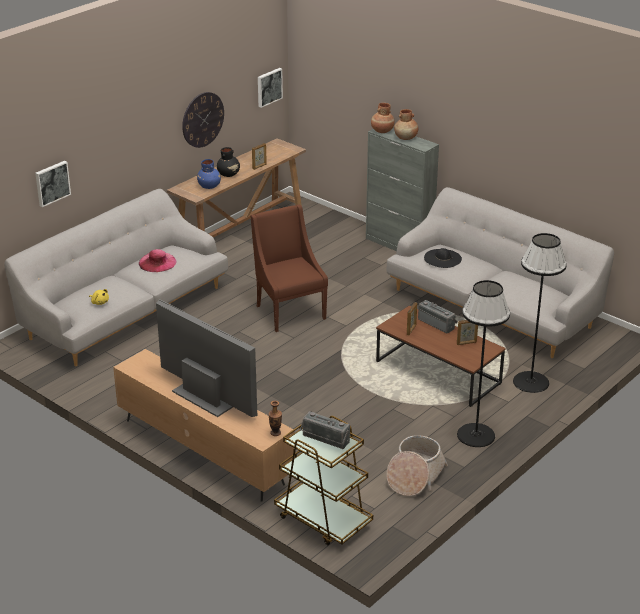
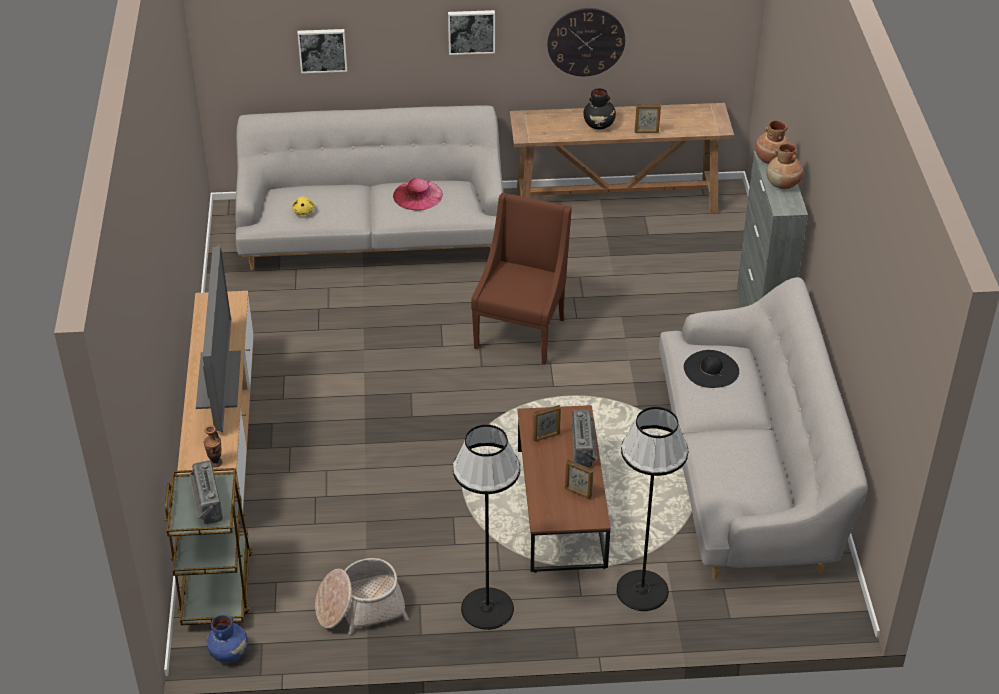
camera: 45 degrees right, 10 degrees up
blue vase [197,159,221,189] -> blue vase moved to [207,615,248,662]
picture [258,68,283,108] -> picture moved to [448,10,495,55]

